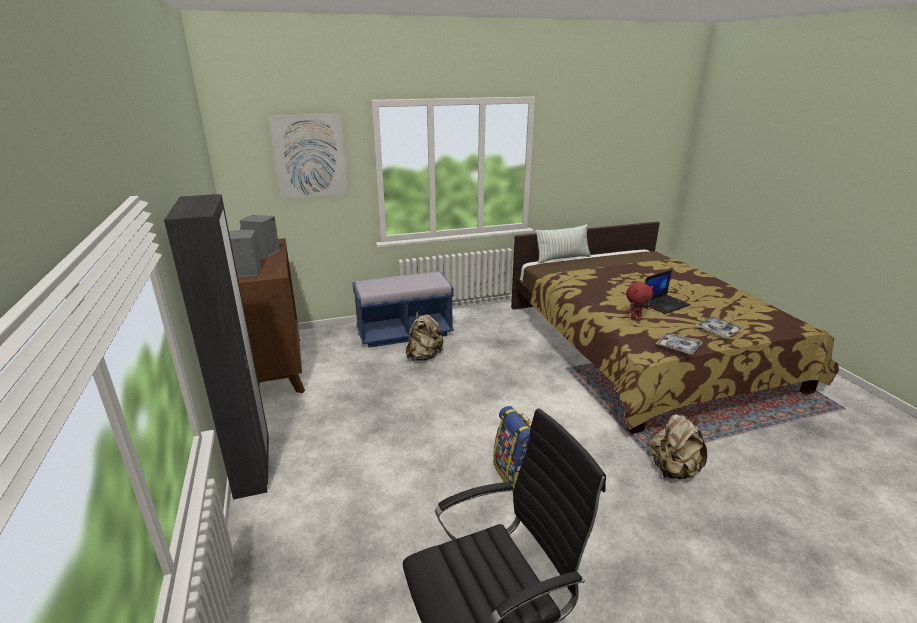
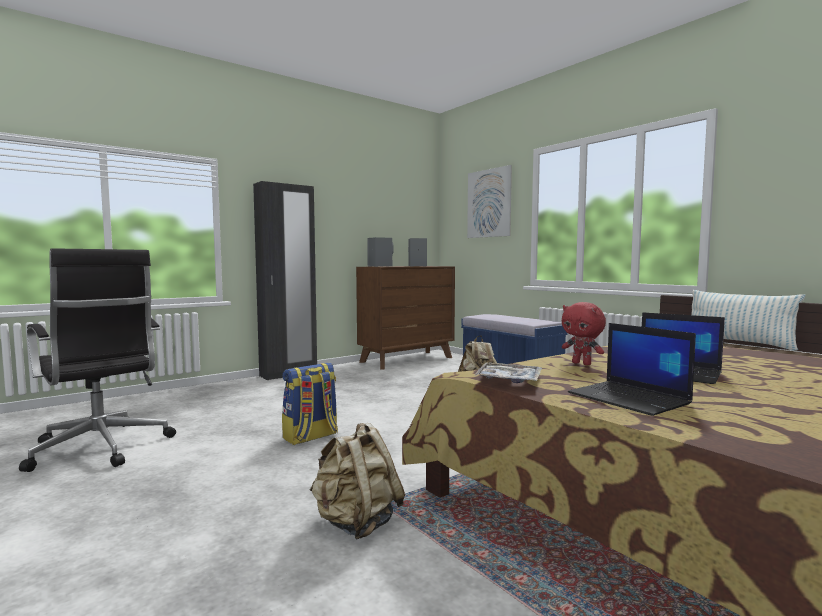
camera: 70 degrees right, 20 degrees down
tray [696,316,745,338] -> laptop [568,323,696,416]

